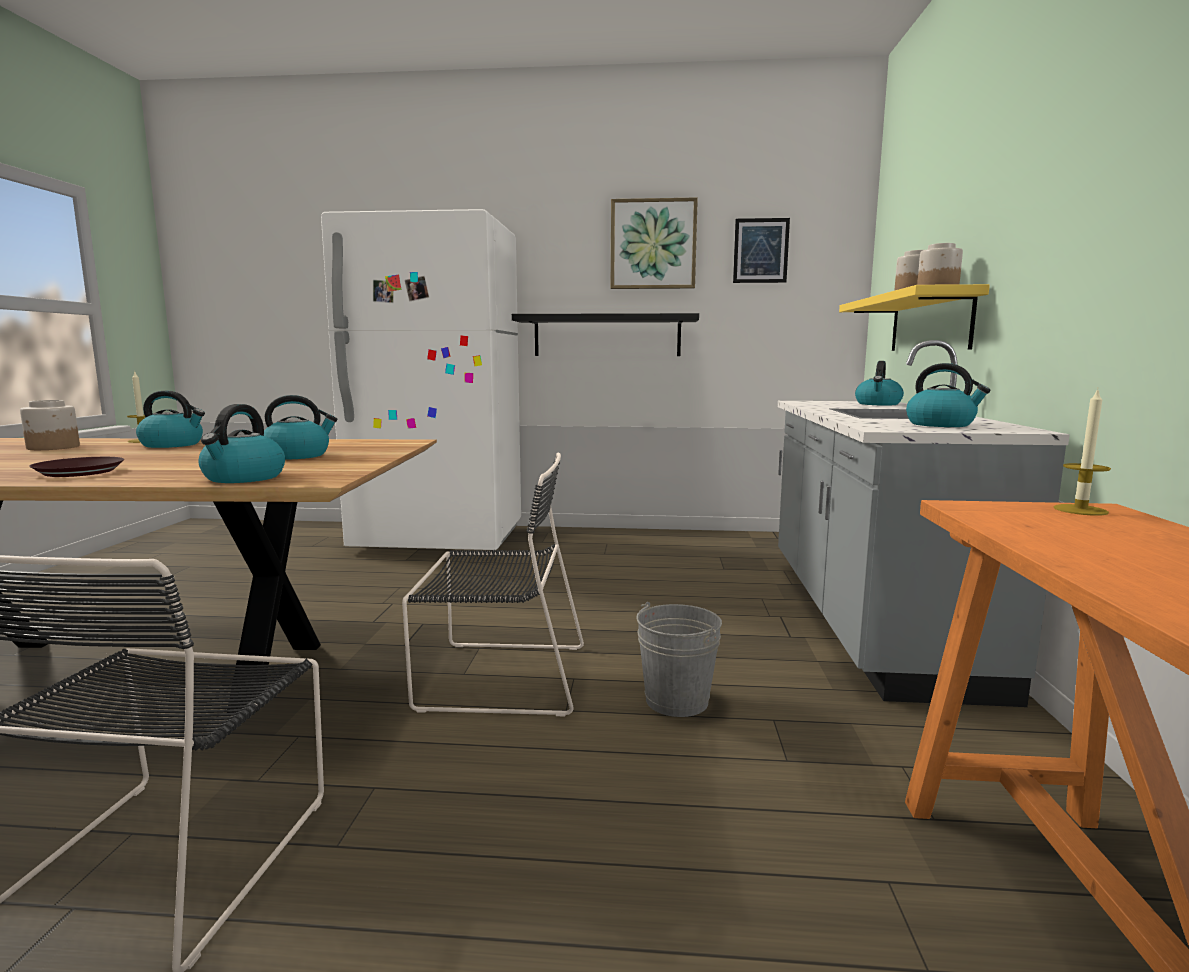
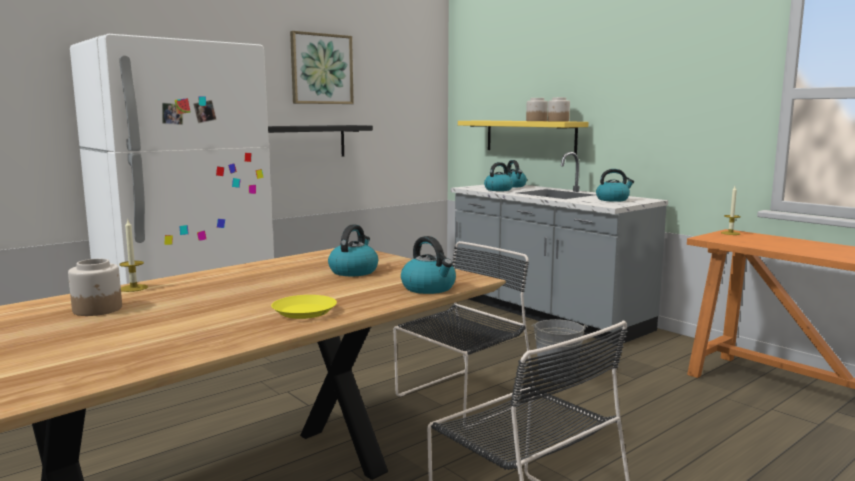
camera: 45 degrees left, 0 degrees up
brown plate [29,457,124,477] -> yellow plate [271,295,337,319]
kettle [136,390,205,448] -> kettle moved to [484,162,513,191]
picture [733,218,790,283] -> none

